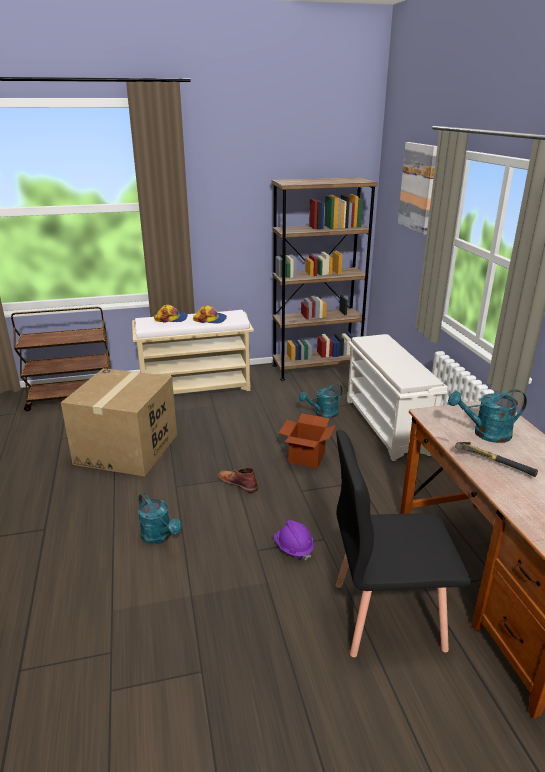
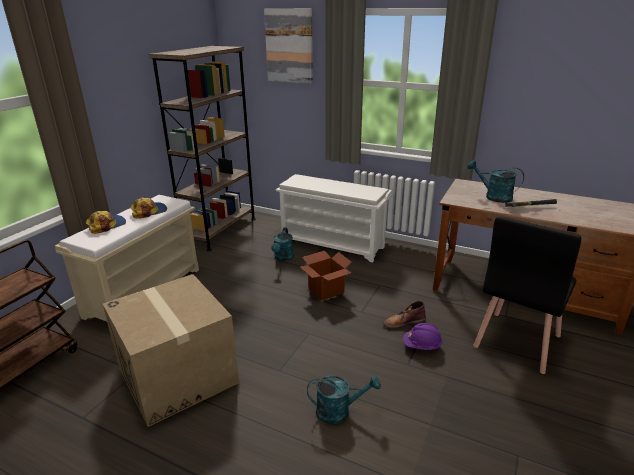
camera: 50 degrees left, 0 degrees up
brown boot [218,467,258,493] -> brown boot moved to [383,301,426,328]
turquoise watering can [448,389,527,443] -> turquoise watering can turned 90 degrees clockwise [467,160,524,203]

